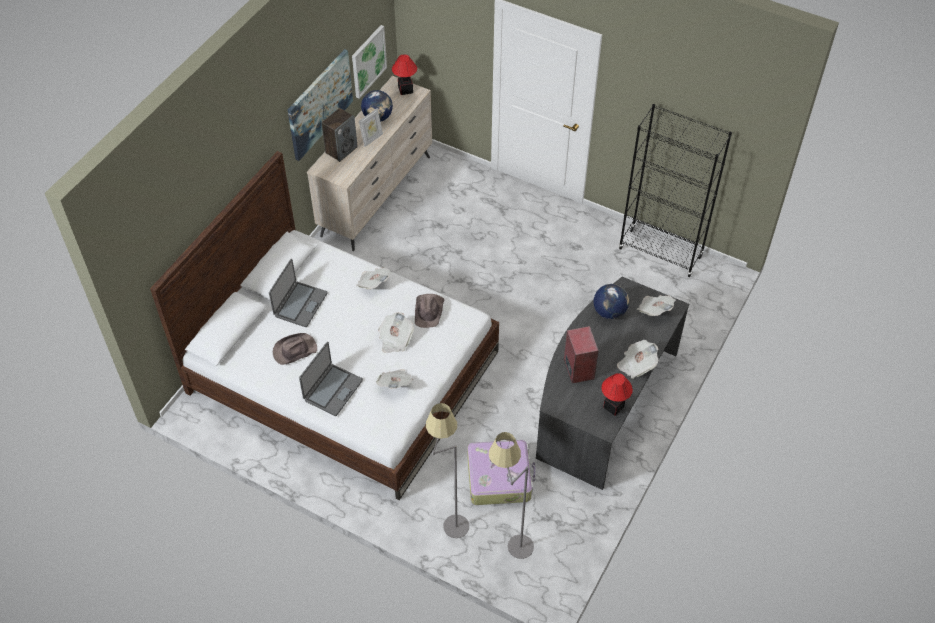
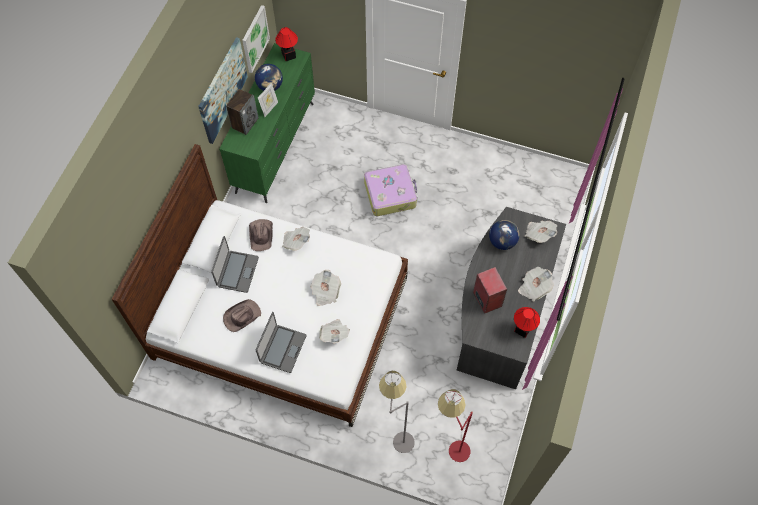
camera: 10 degrees left, 10 degrees up
beige dresser [307,76,432,251] -> green dresser [219,43,315,203]
brown hat [415,294,444,328] -> brown hat moved to [249,219,273,251]
suitcase [467,440,535,505] -> suitcase moved to [364,164,417,216]
grey floor lamp [489,432,534,559] -> red floor lamp [438,389,473,462]
black bookcase [619,104,732,277] -> none

